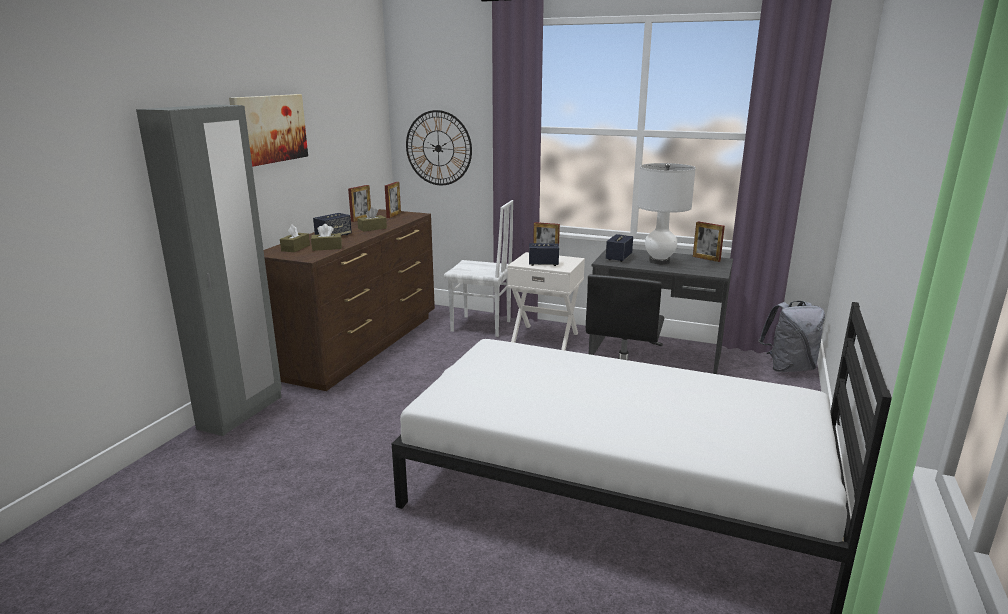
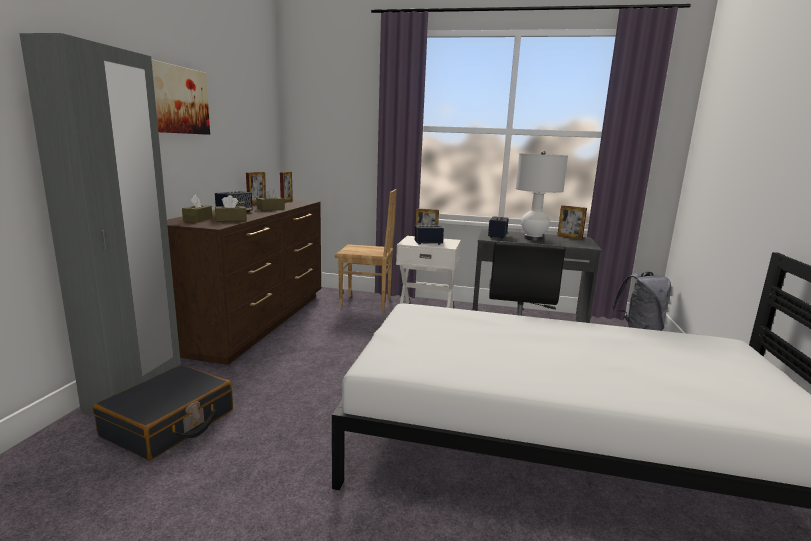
camera: 10 degrees left, 5 degrees down
wall clock [406,110,472,185] -> none
white chair [444,200,513,337] -> brown chair [335,189,397,312]
none -> black suitcase [93,365,233,461]

